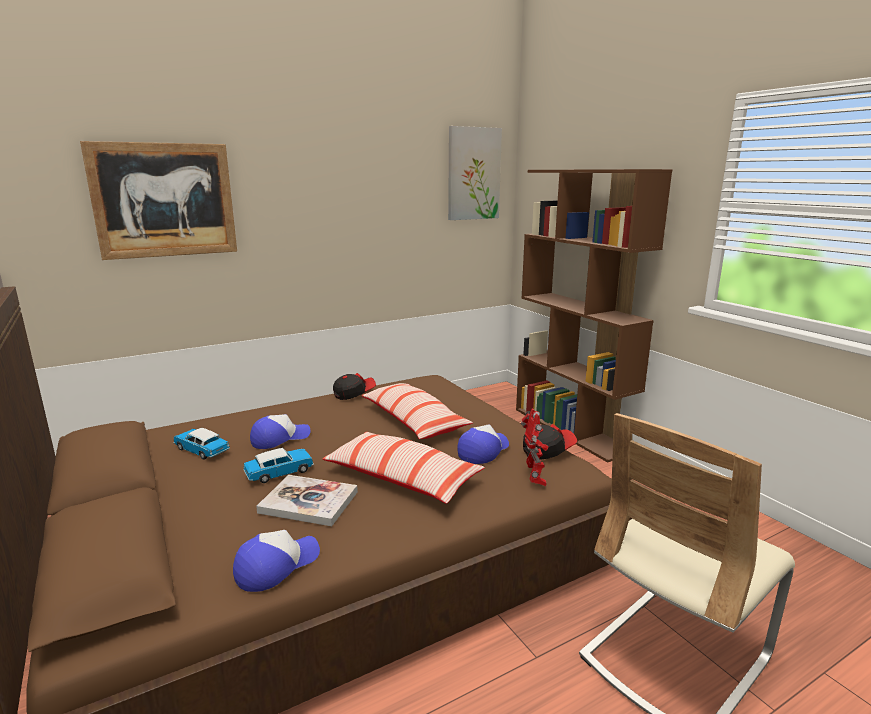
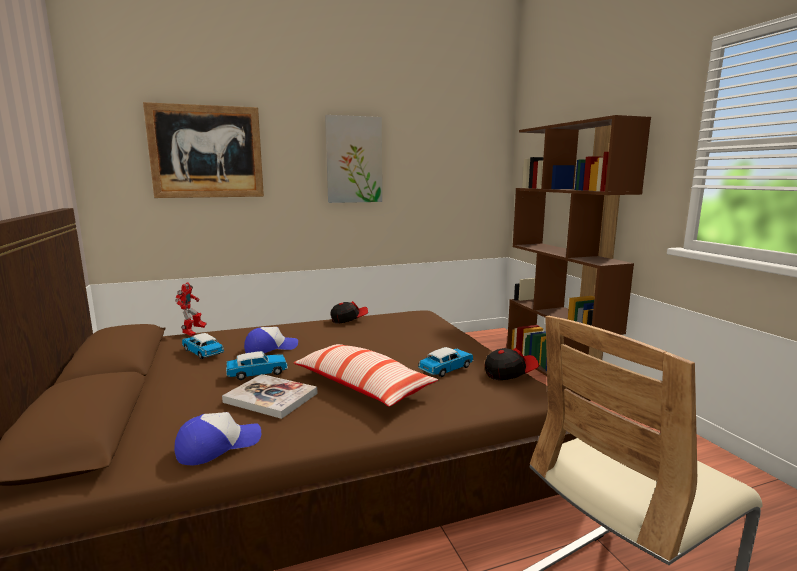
camera: 10 degrees right, 5 degrees down
pillow [362,383,473,439] -> none
picture [448,126,502,220] -> picture moved to [325,115,382,203]
cap [457,424,509,464] -> toy car [418,347,474,377]
toy robot [521,409,549,486] -> toy robot moved to [175,282,206,336]

